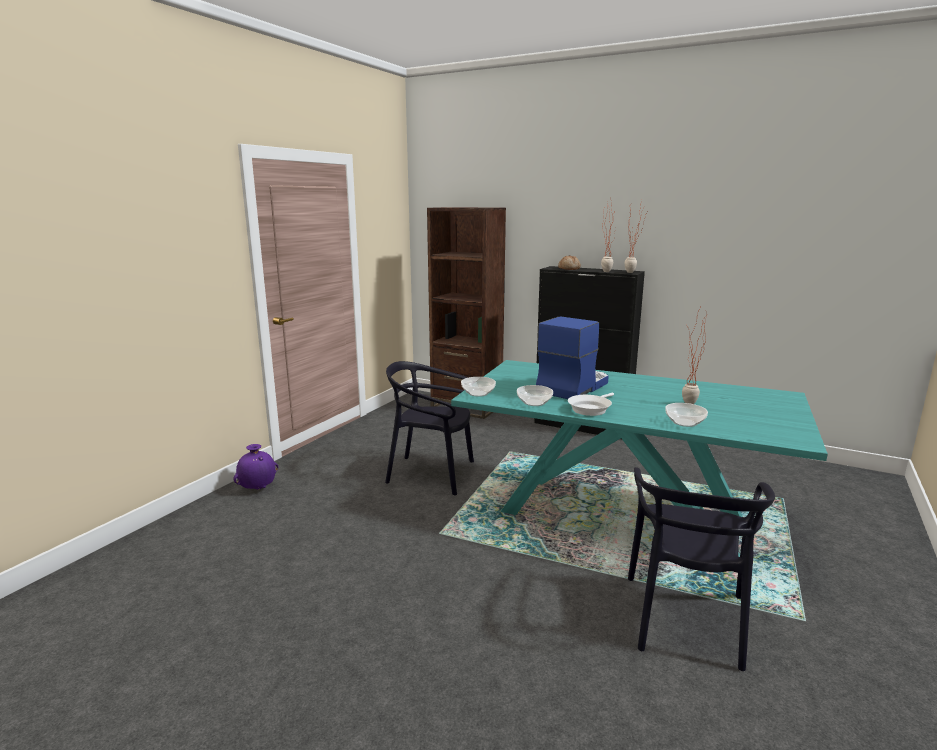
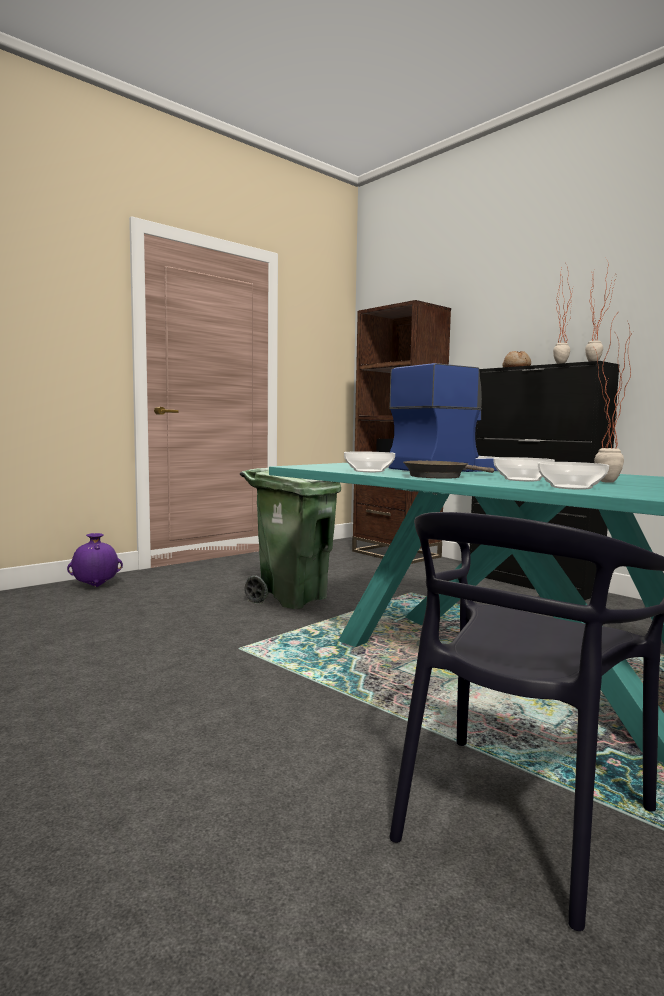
camera: 20 degrees right, 10 degrees down
black chair [385,361,474,495] -> green trash can [240,468,341,609]
bowl [461,377,496,397] -> bowl moved to [493,457,555,481]
white frying pan [568,393,614,416] -> brown frying pan [403,461,494,479]

